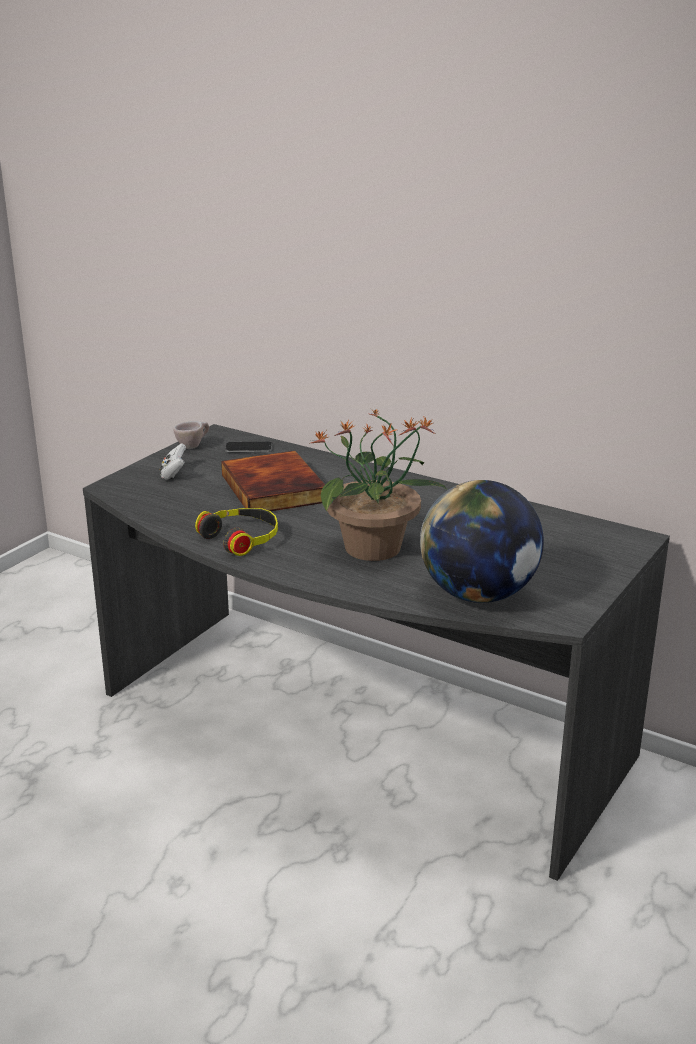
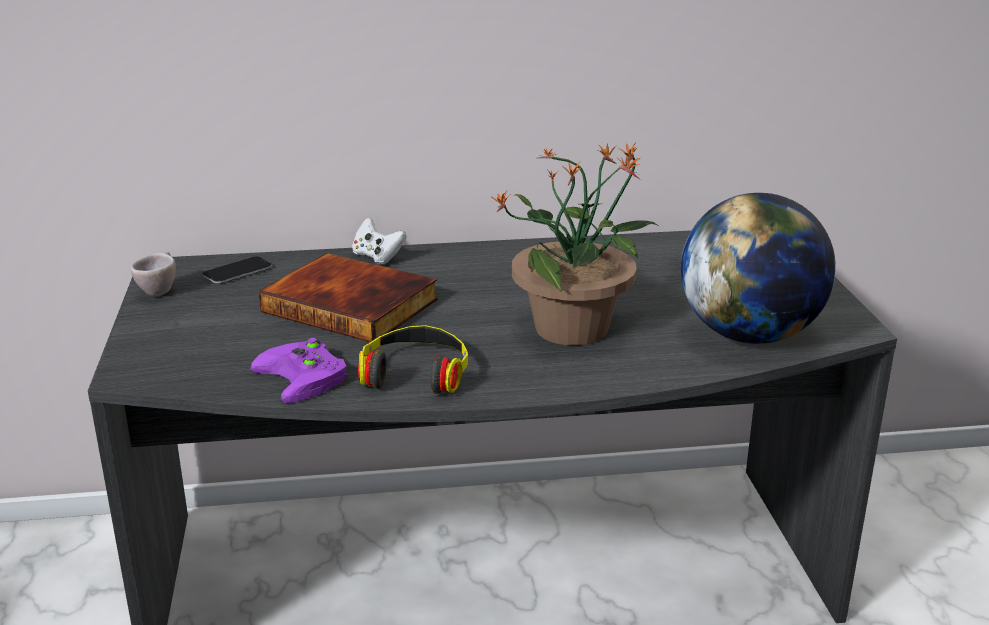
camera: 40 degrees left, 0 degrees up
white game controller [159,443,186,480] -> white game controller moved to [352,218,407,264]
none -> purple game controller [251,338,348,403]

